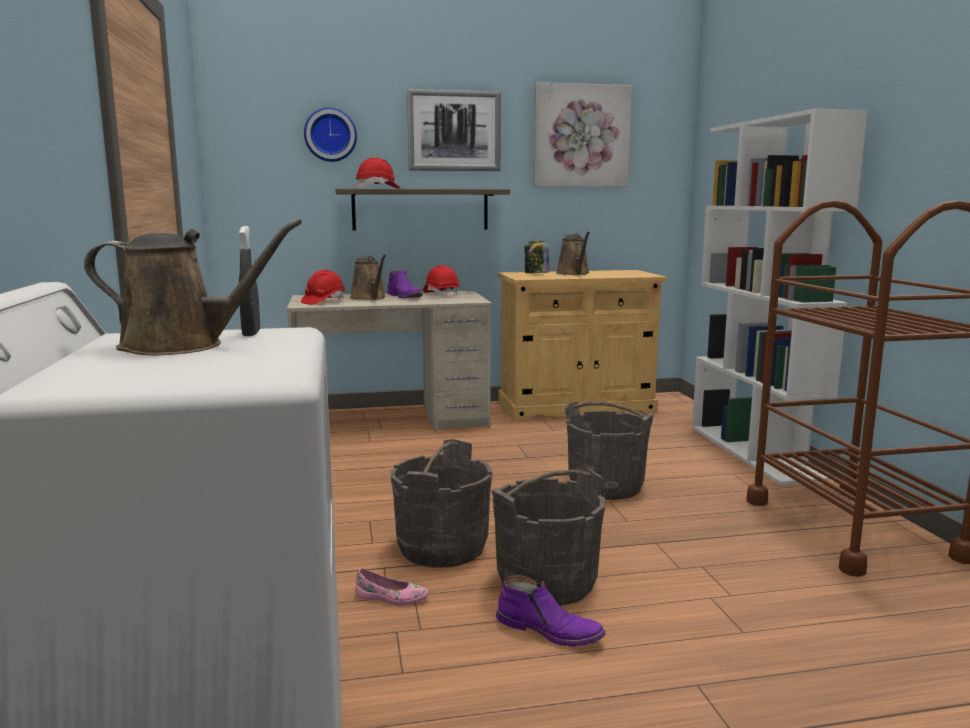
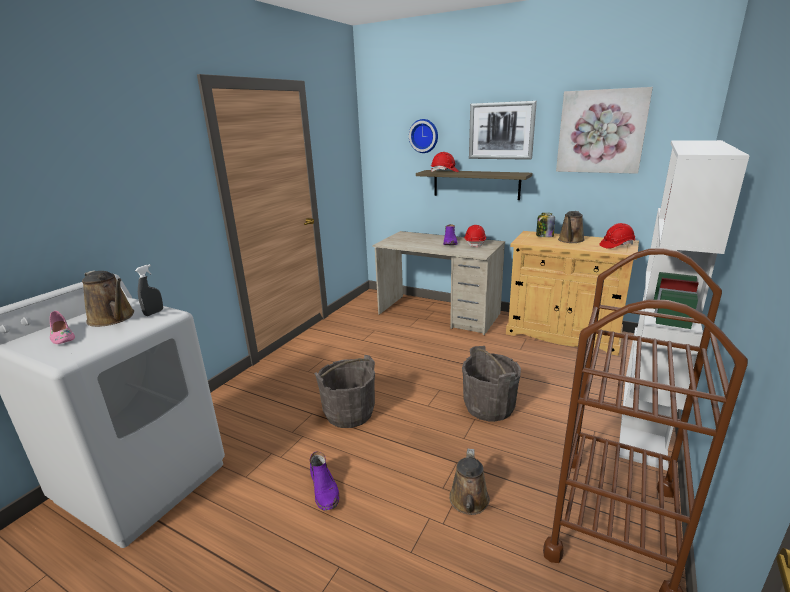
camera: 40 degrees right, 10 degrees up
red hard hat [301,270,346,304] -> red hard hat moved to [600,223,635,249]
brown watering can [350,255,386,300] -> brown watering can moved to [449,449,490,515]
pink shoe [355,568,429,606] -> pink shoe moved to [50,311,75,344]
grey bucket [492,468,605,606] -> none

